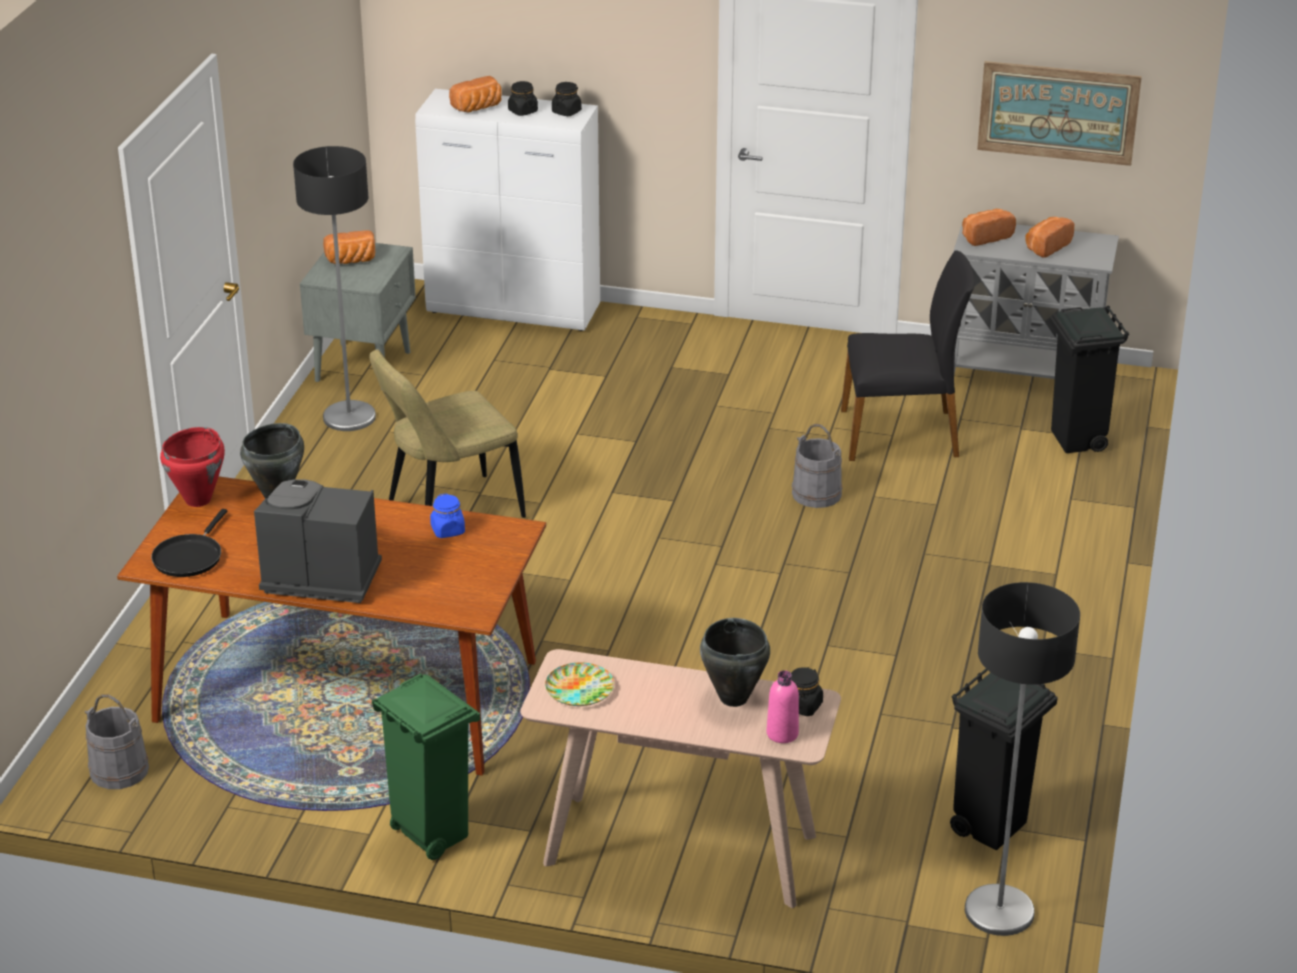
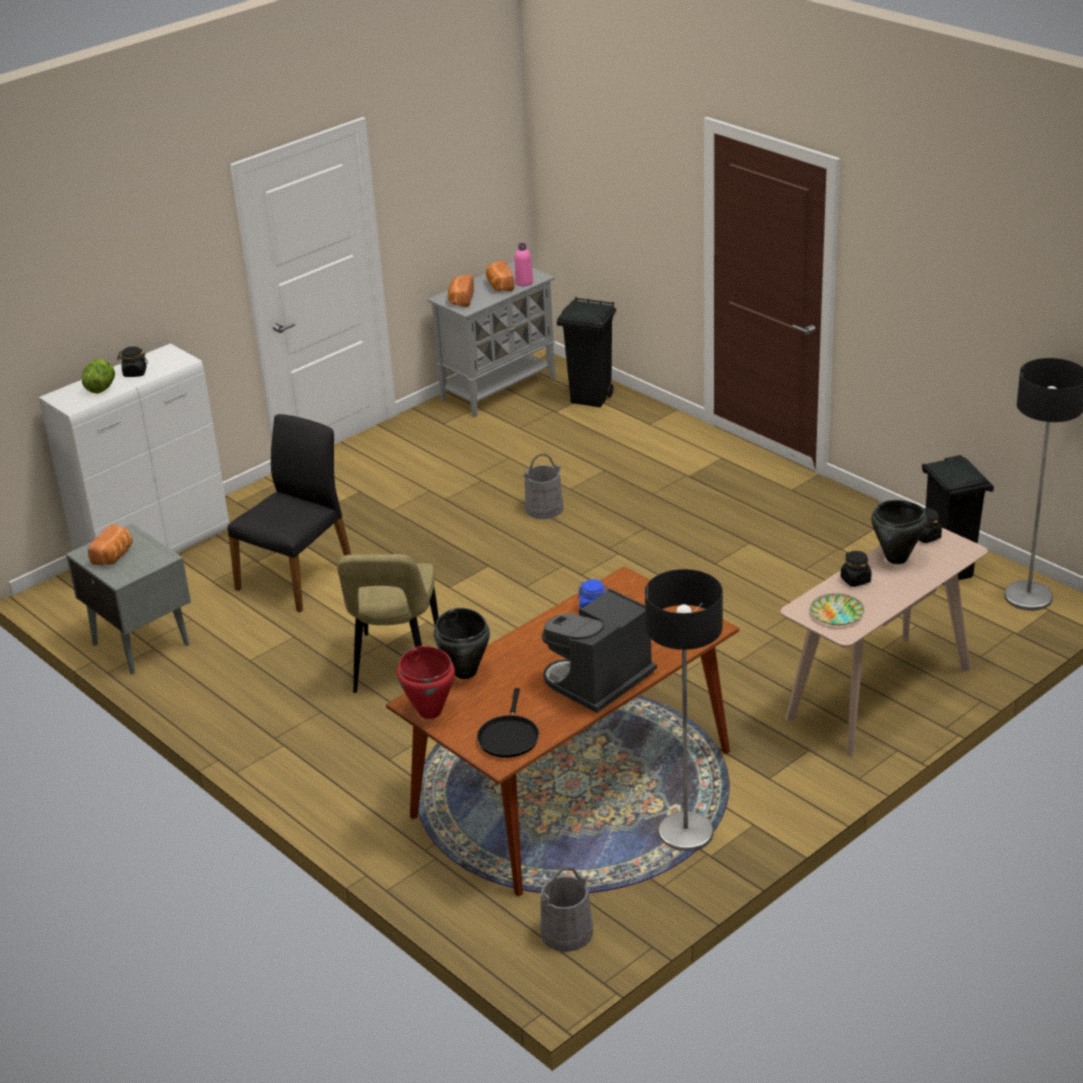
camera: 55 degrees left, 0 degrees up
black frying pan [151,509,227,577] -> black frying pan turned 45 degrees clockwise [477,688,539,758]
floor lamp [293,146,376,431] -> floor lamp moved to [645,569,723,851]
green trash can [372,673,480,860] -> none
bread [449,76,502,113] -> lettuce [82,359,115,394]
black jar [552,82,582,116] -> black jar moved to [841,551,872,587]
pink bottle [767,670,799,743] -> pink bottle moved to [515,243,533,286]
black chair [841,250,975,461] -> black chair moved to [228,414,351,612]
picture [977,61,1142,166] -> none

